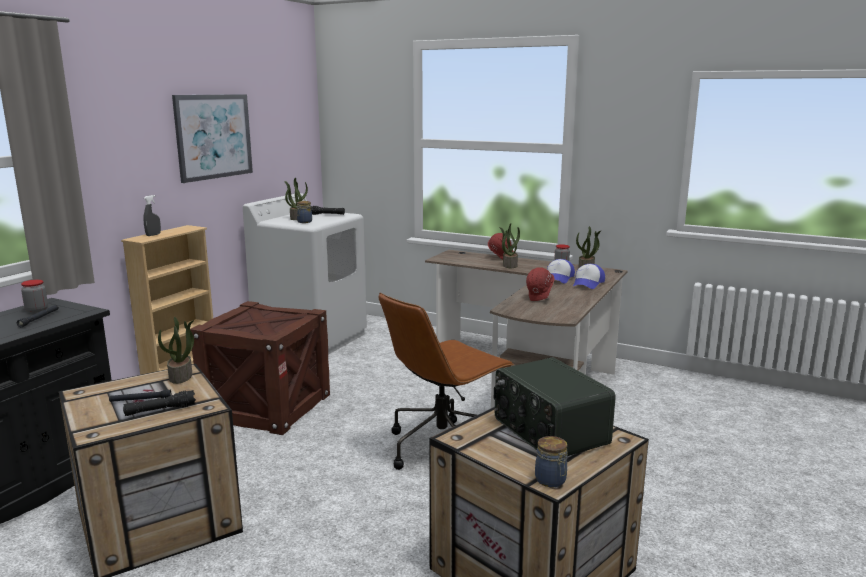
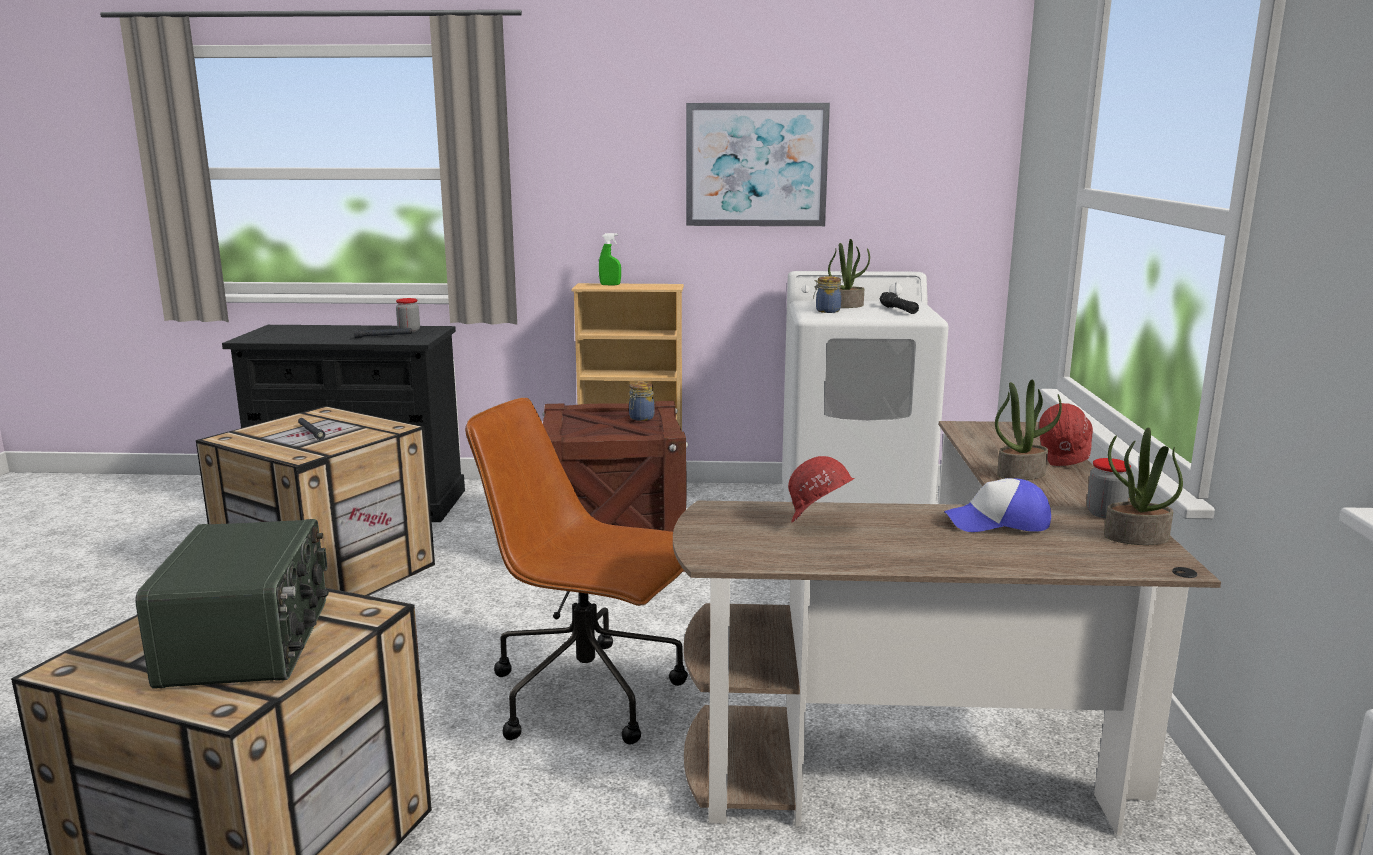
camera: 65 degrees right, 0 degrees up
black flashlight [123,390,196,416] -> none
grey spray bottle [143,195,161,236] -> green spray bottle [599,233,621,286]
potted plant [158,317,194,384] -> none
radio [494,357,616,456] -> radio turned 135 degrees clockwise [135,519,329,689]
jar [535,436,568,487] -> jar moved to [629,382,654,421]
cap [573,264,605,289] -> none

